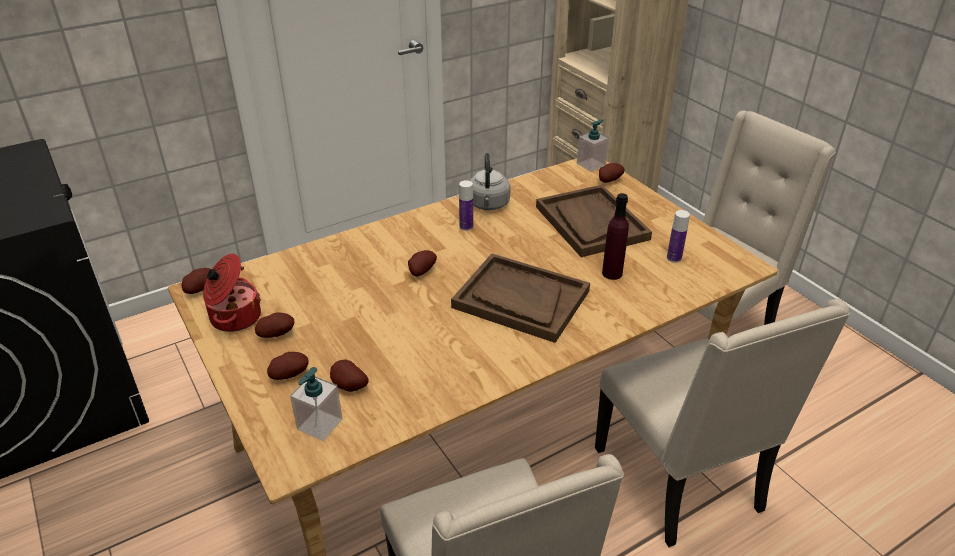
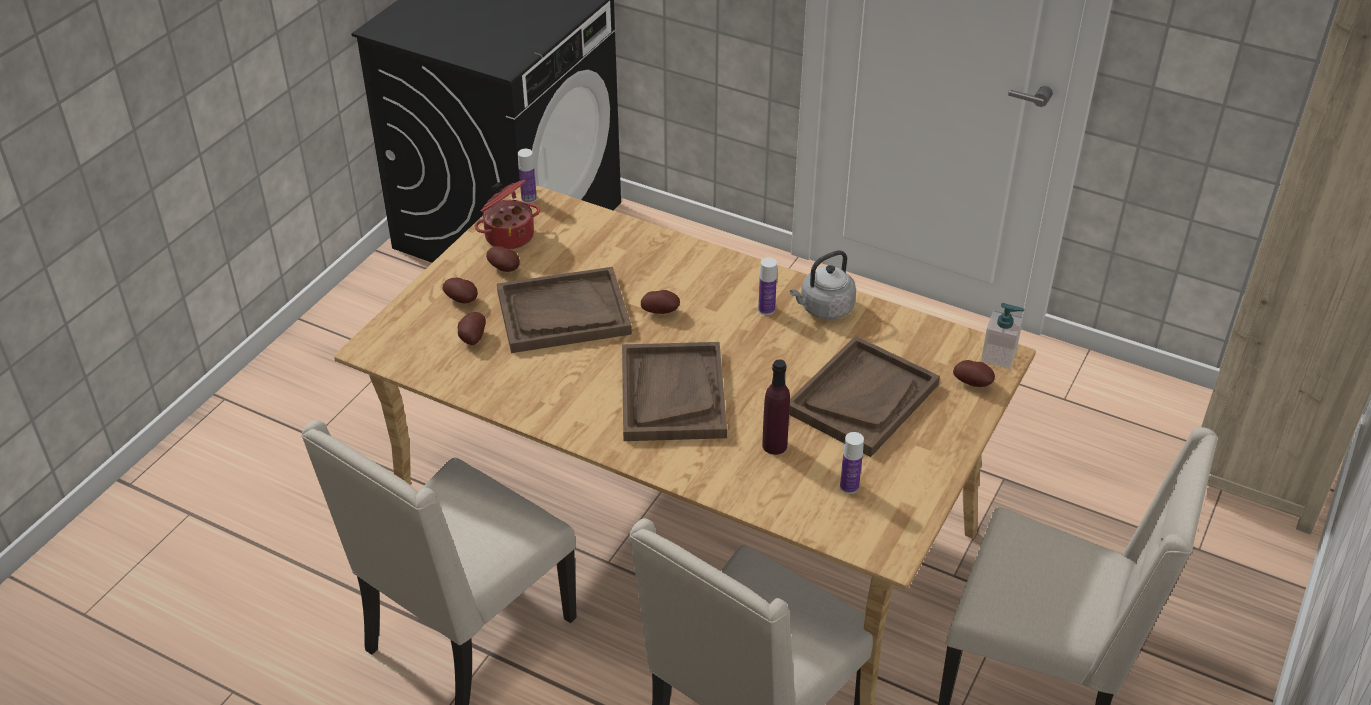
camera: 60 degrees right, 5 degrees up
potato [181,268,211,294] -> bottle [518,149,537,203]
soap dispenser [290,367,342,441] -> none
none -> brown tray [497,267,632,353]

